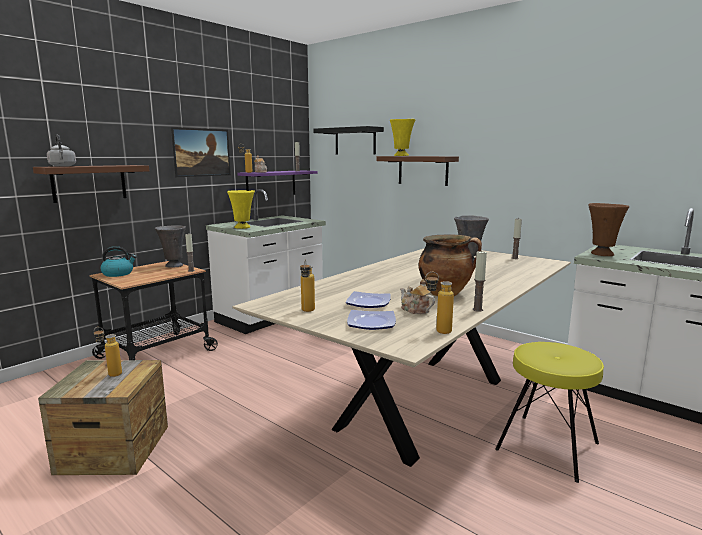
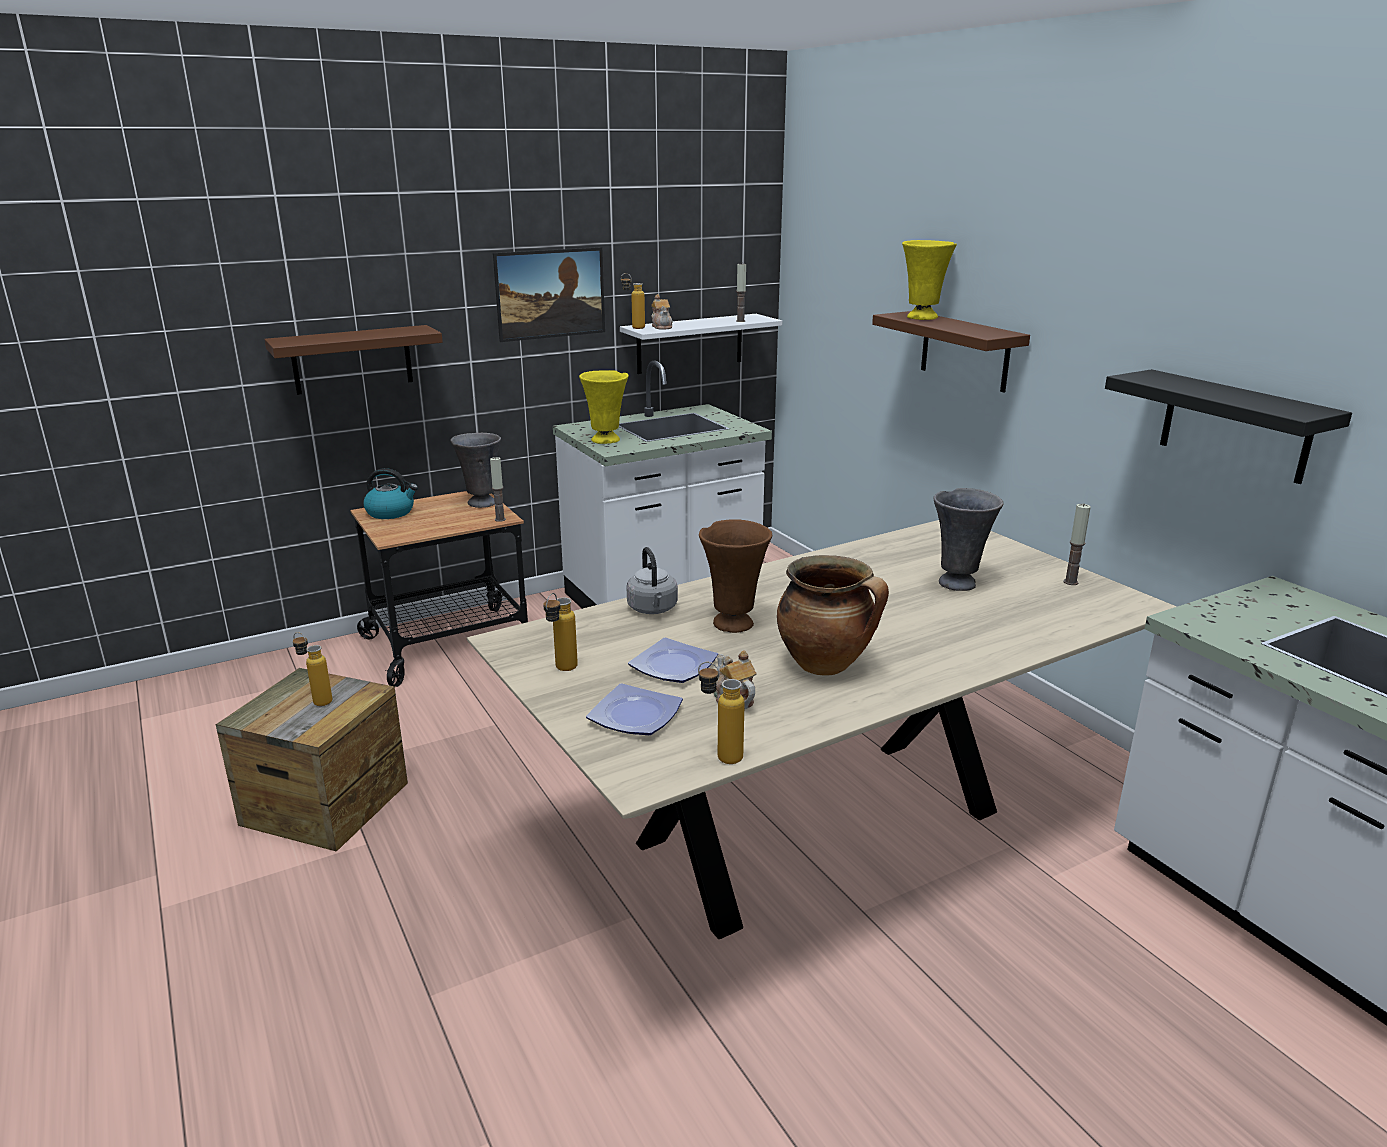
camera: 20 degrees right, 10 degrees up
grey kettle [47,135,76,167] -> grey kettle moved to [626,547,678,614]
purple shelf [237,170,318,195] -> white shelf [620,314,782,374]
black shelf [314,126,384,155] -> black shelf moved to [1105,369,1352,484]
candle [473,250,487,312] -> none
yellow stool [495,342,604,483] -> none
brown vase [588,203,629,256] -> brown vase moved to [699,519,772,633]

